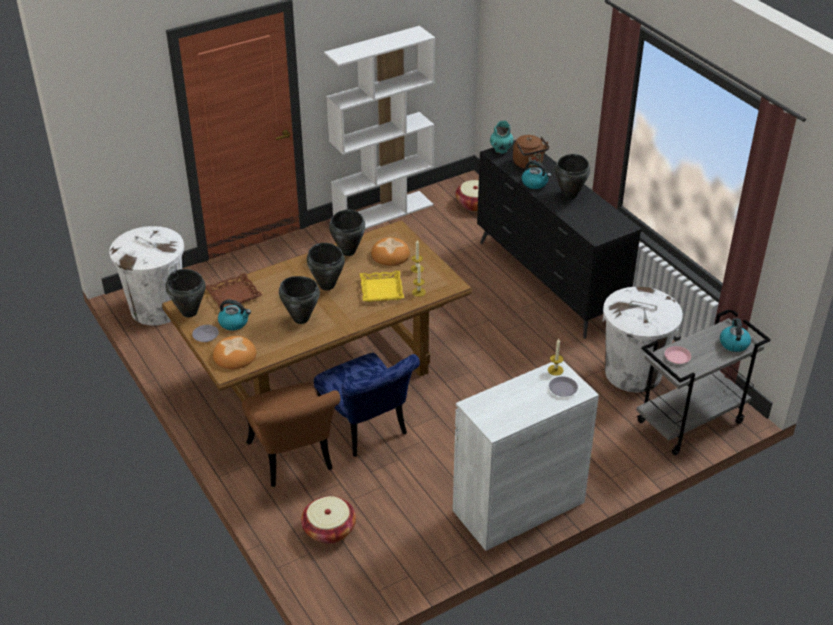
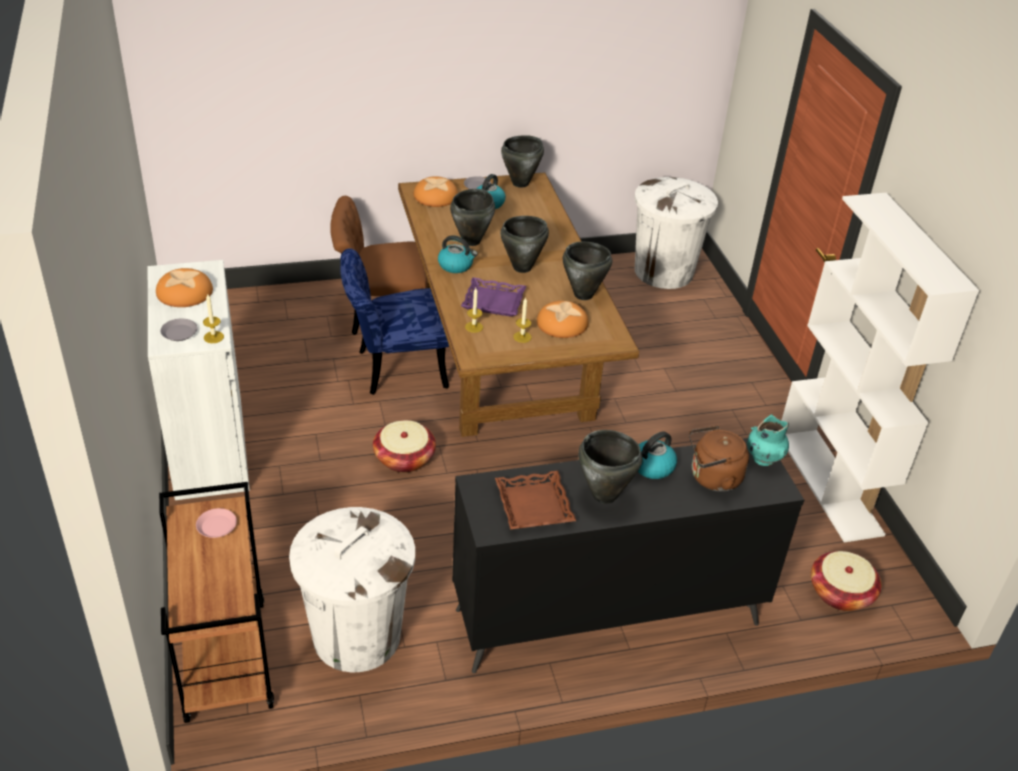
camera: 105 degrees right, 0 degrees up
brown tray [205,273,262,308] -> brown tray moved to [495,470,576,529]
basket [301,496,356,544] -> basket moved to [373,420,436,473]
yellow tray [360,271,404,302] -> purple tray [461,277,526,317]
grey cart [636,310,771,455] -> brown cart [159,482,274,723]
kettle [720,318,751,352] -> kettle moved to [438,235,477,273]
none -> bread [156,268,213,307]

